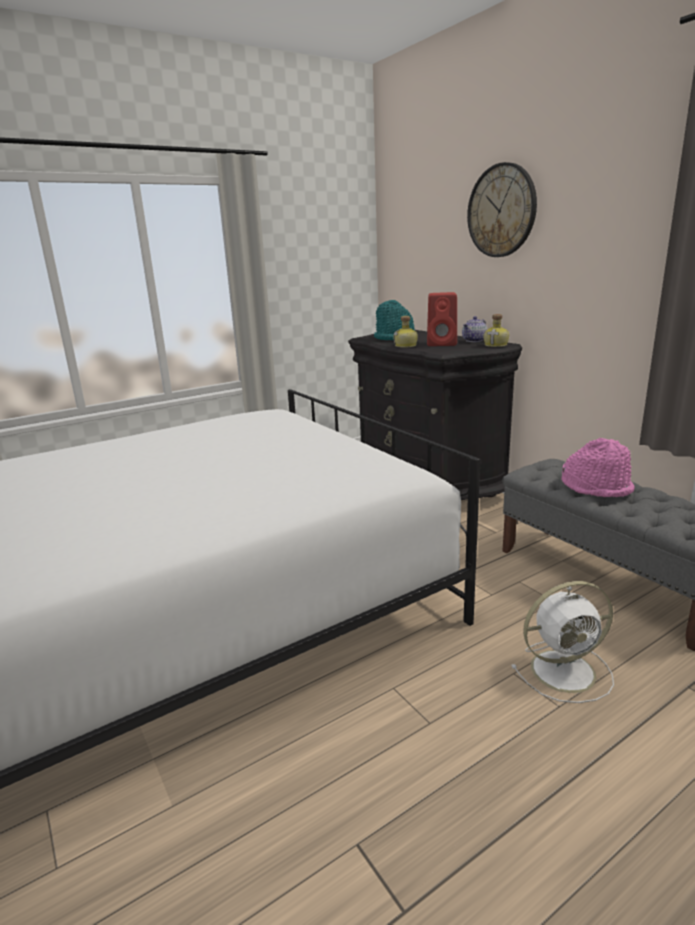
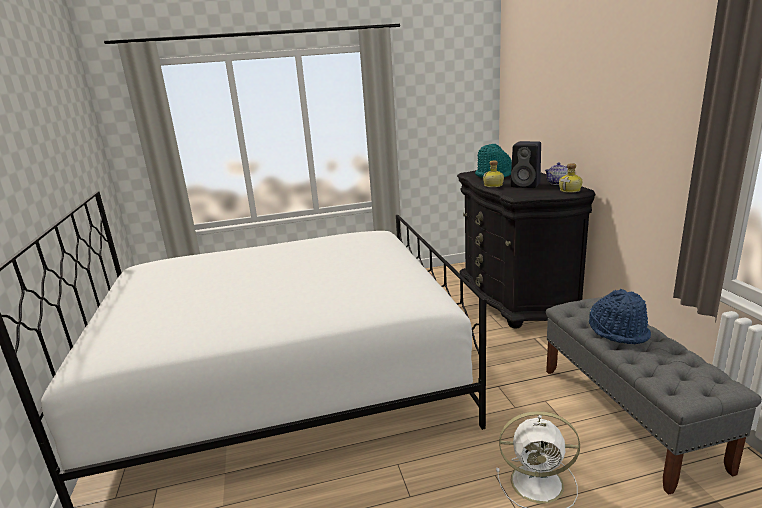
camera: 20 degrees right, 0 degrees up
red speaker [427,292,457,346] -> black speaker [511,141,541,188]
wall clock [467,162,537,257] -> none
pink hat [561,438,635,497] -> blue hat [589,289,651,344]

